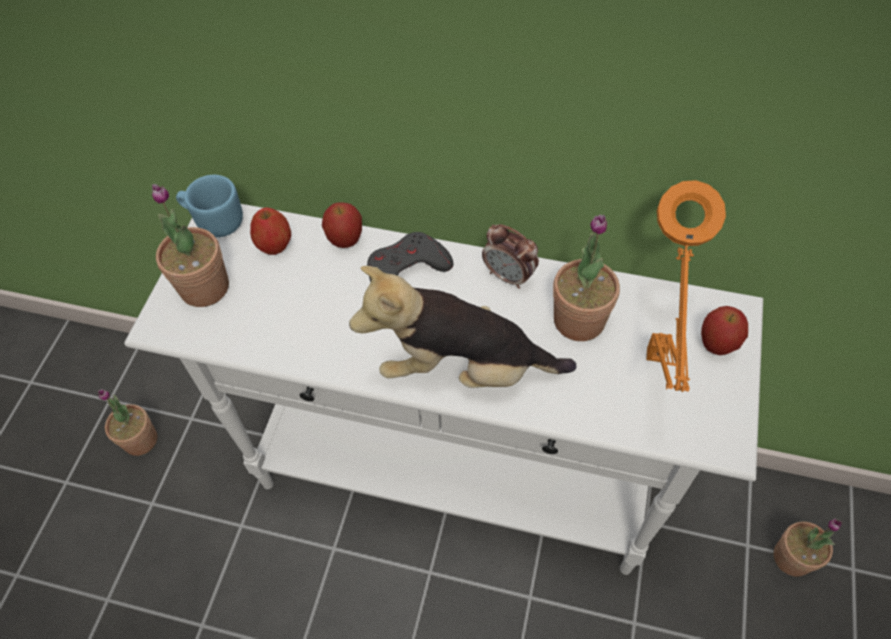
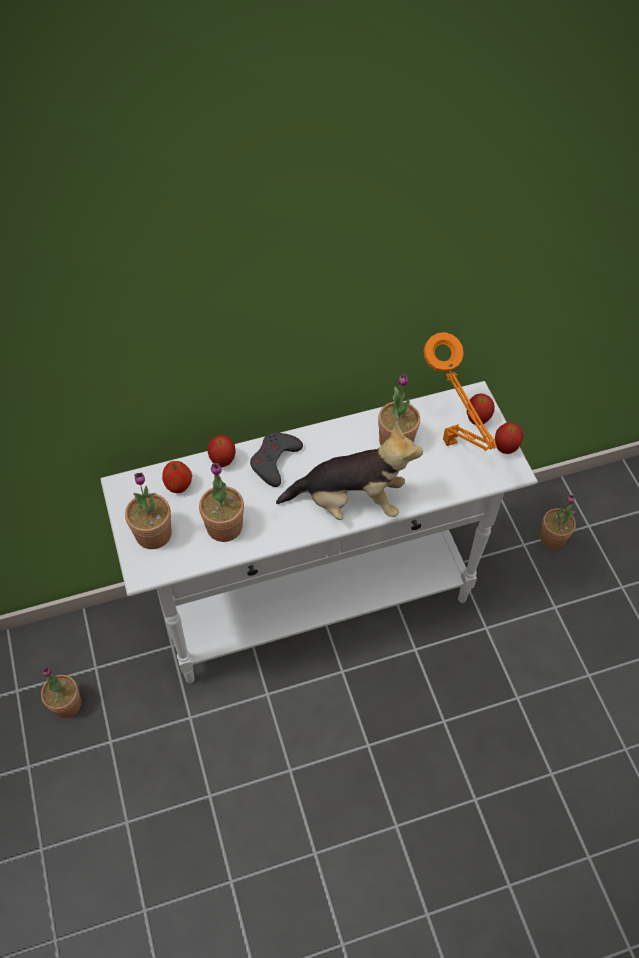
camera: 35 degrees left, 0 degrees up
blue mug [176,175,243,237] -> none
plush toy [349,266,576,388] -> plush toy turned 150 degrees counterclockwise [276,423,423,520]
alarm clock [482,224,539,289] -> none
none -> potted plant [199,463,244,542]
none -> apple [495,422,523,454]

